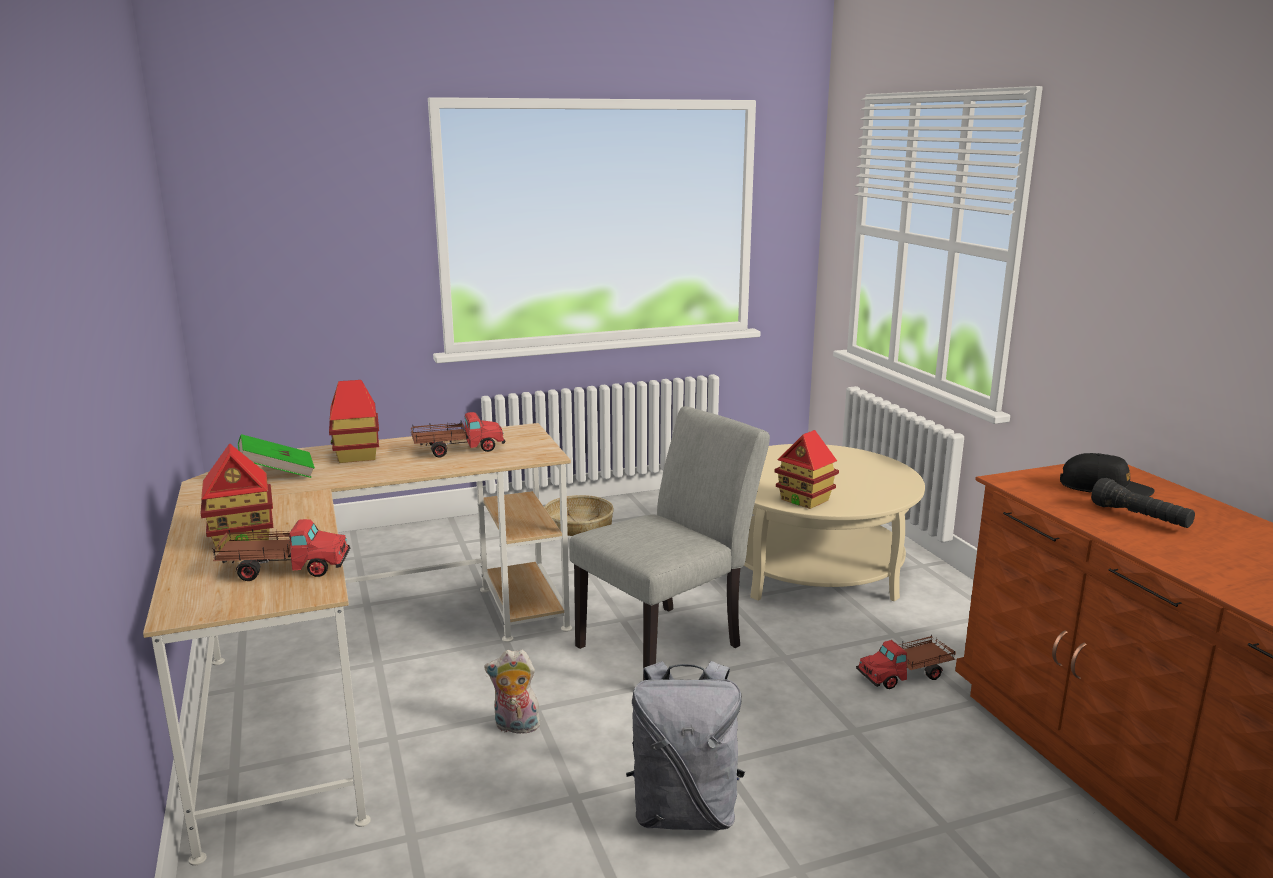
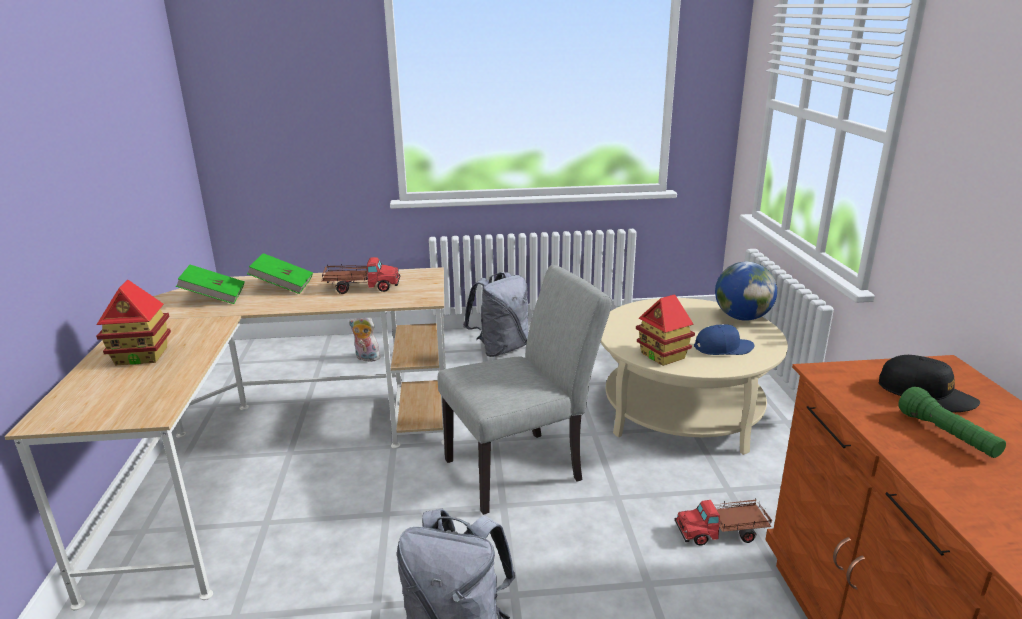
camera: 15 degrees right, 5 degrees up
toy truck [213,519,350,581] -> none
toy house [329,380,379,463] -> green book [247,253,313,294]
plush toy [485,649,540,734] -> plush toy moved to [349,318,380,362]
basket [544,495,614,536] -> grey backpack [463,272,528,357]
black flashlight [1091,478,1195,528] -> green flashlight [898,387,1006,458]
none -> blue cap [694,324,754,355]
none -> globe [715,261,777,321]

